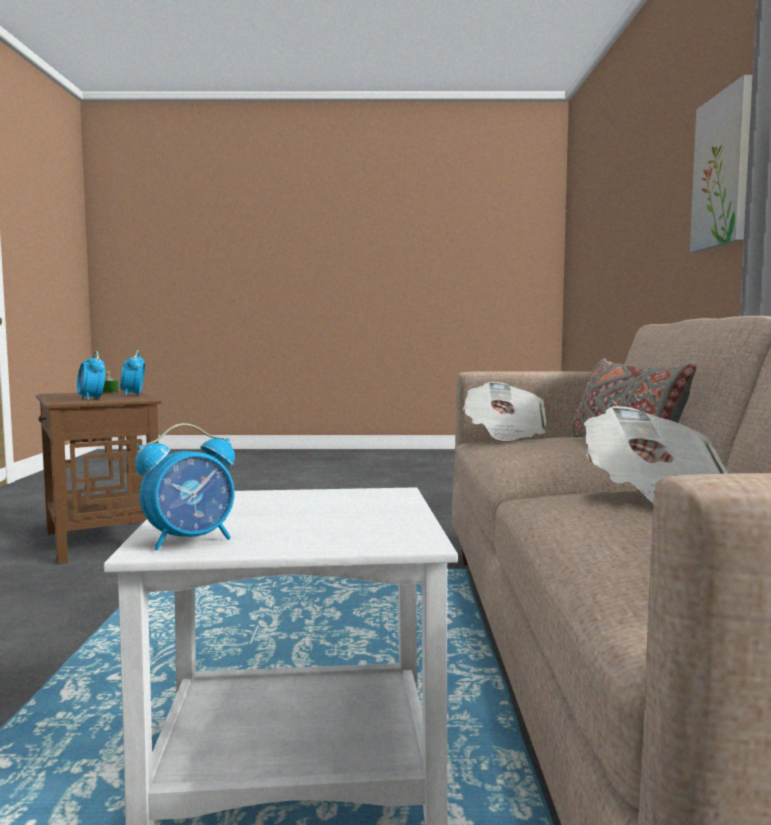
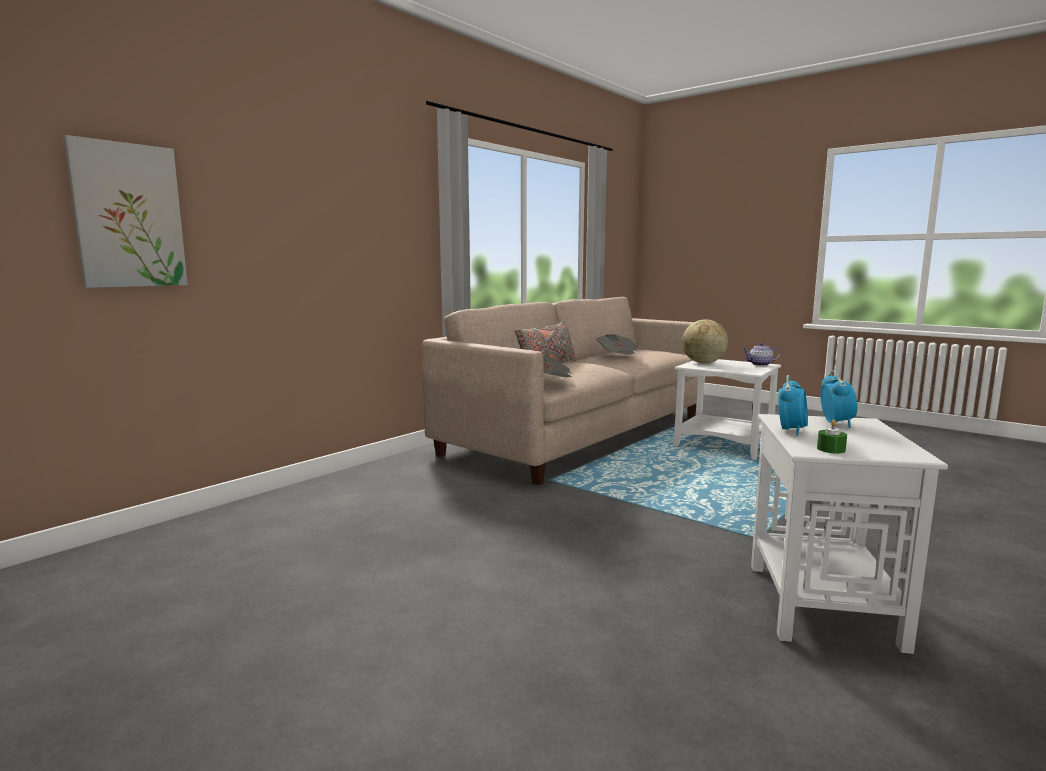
camera: 140 degrees left, 5 degrees up
brown side table [36,391,162,564] -> white side table [751,414,948,654]
alarm clock [135,423,235,551] -> teapot [742,343,781,366]
picture [690,75,752,252] -> picture moved to [63,135,188,288]
none -> globe [682,319,728,364]

